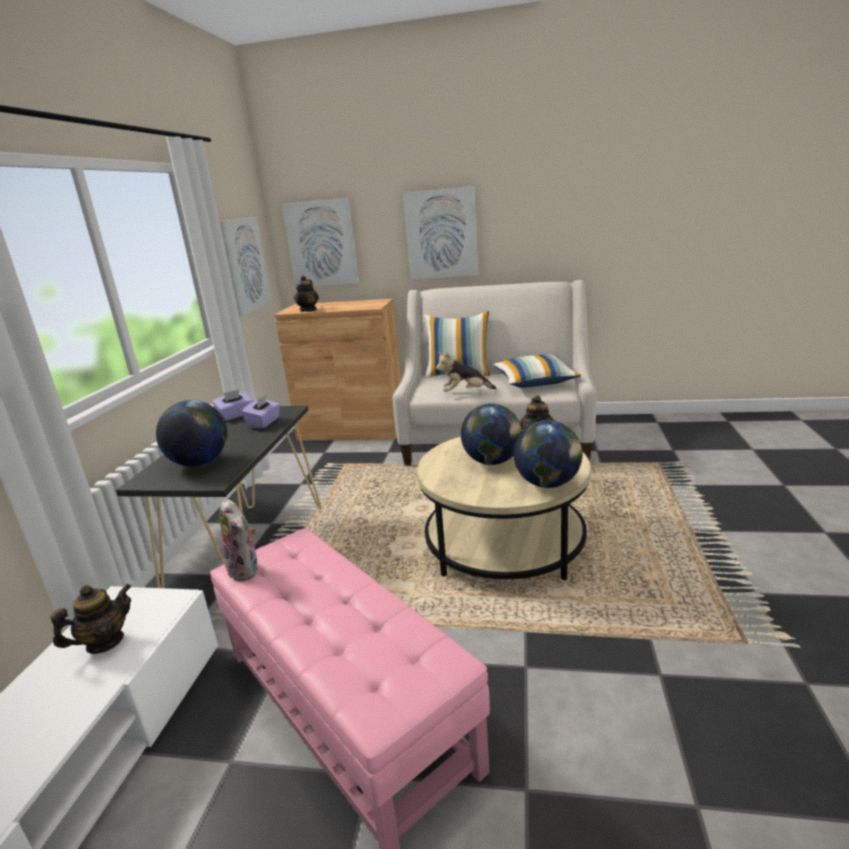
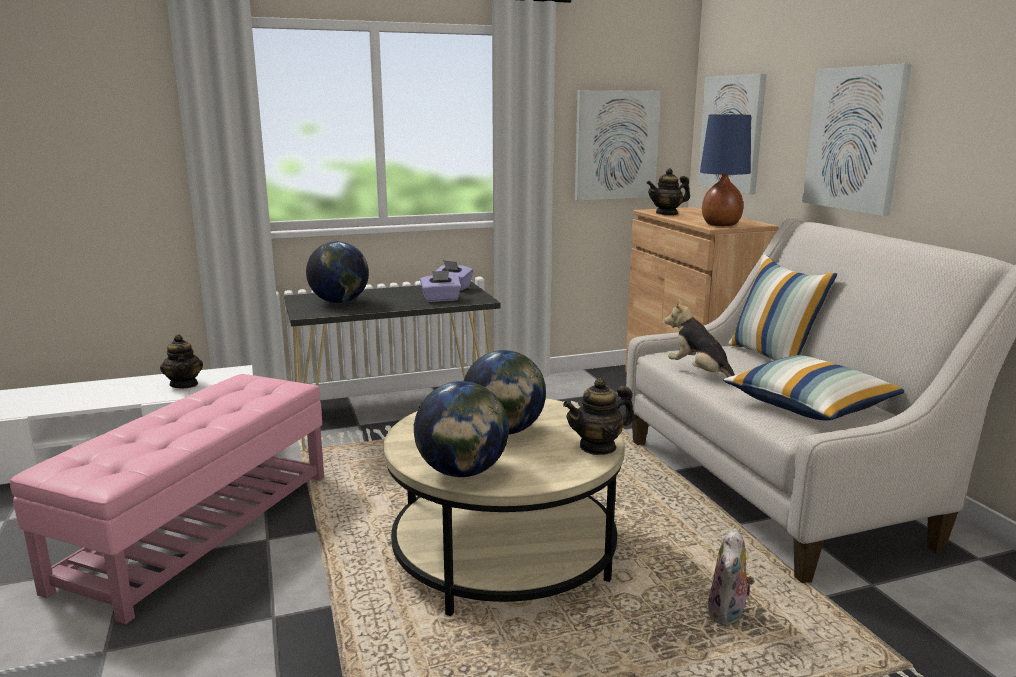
camera: 60 degrees right, 5 degrees down
teapot [51,584,132,654] -> teapot turned 45 degrees clockwise [160,334,203,389]
plush toy [219,498,258,581] -> plush toy moved to [708,528,755,626]
none -> blue table lamp [700,115,751,226]

